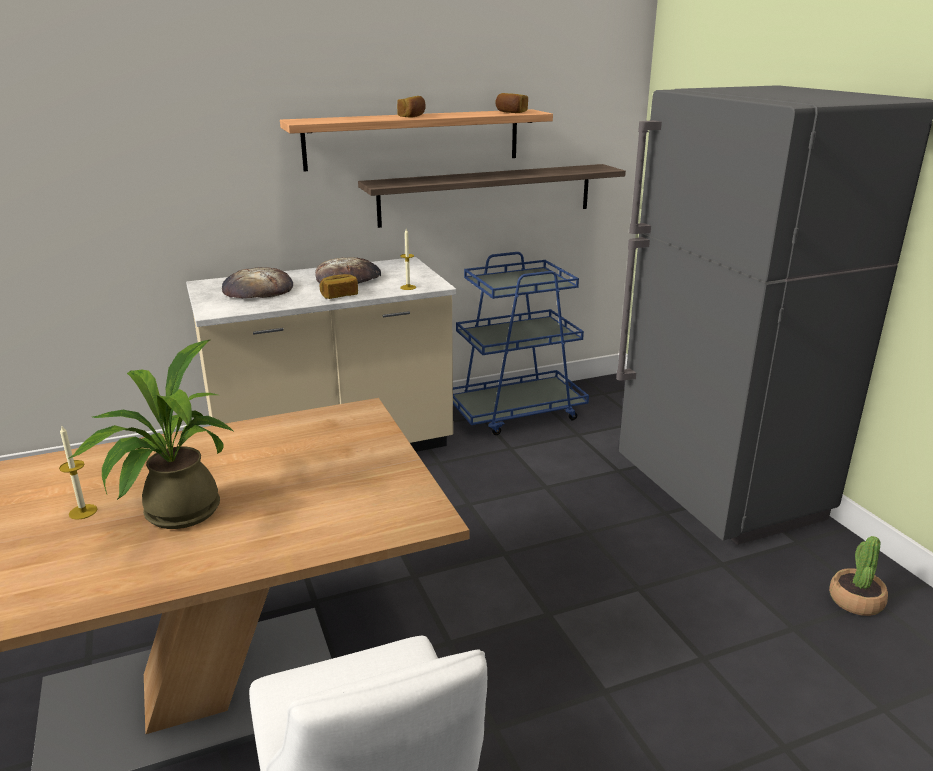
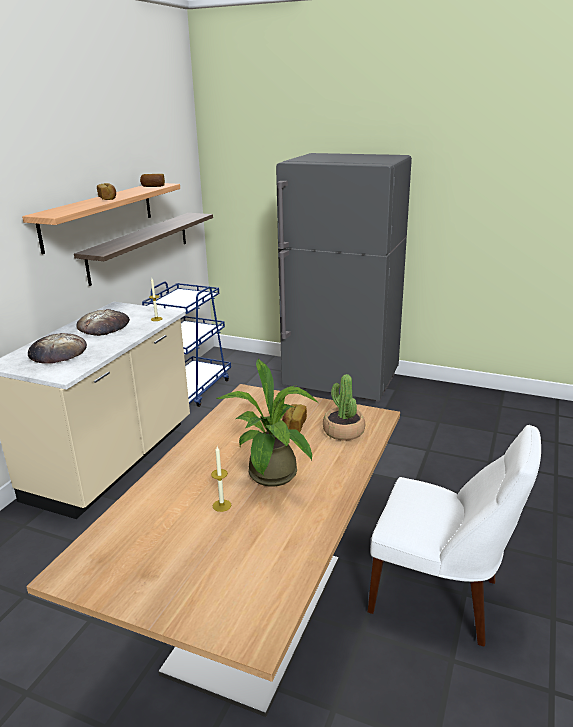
camera: 45 degrees left, 0 degrees up
bread [320,274,358,299] -> bread moved to [282,404,307,432]
potted plant [829,536,888,616] -> potted plant moved to [323,374,365,441]

